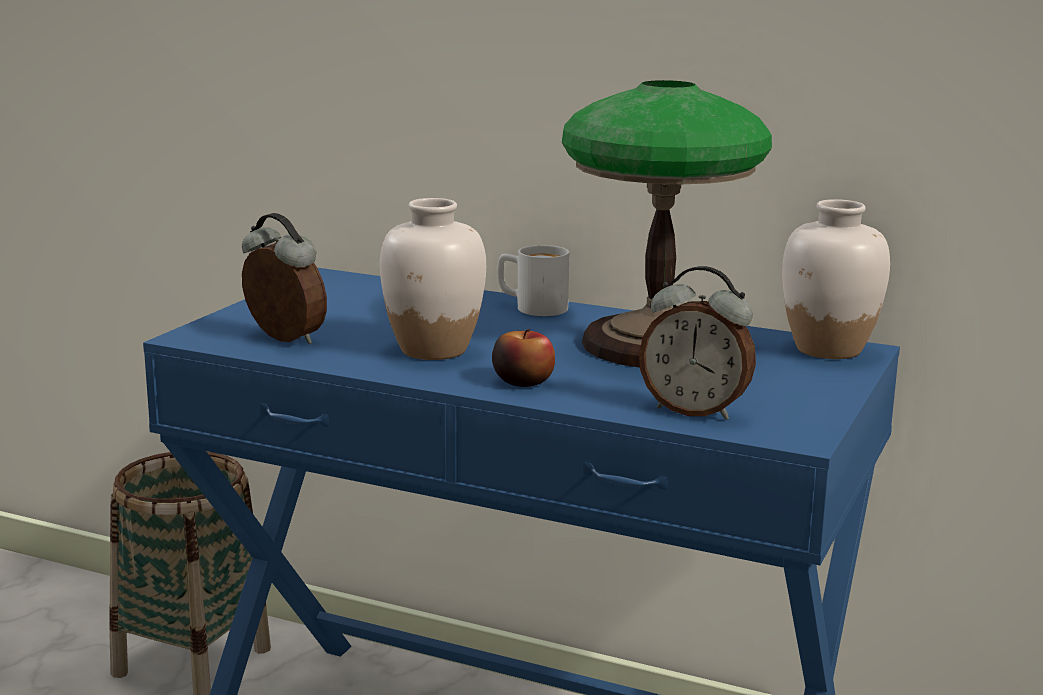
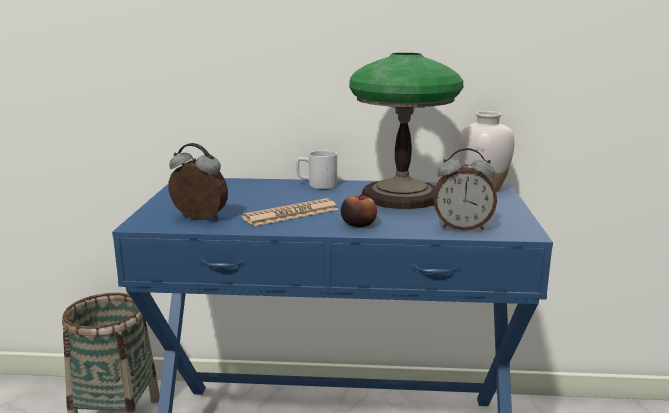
camera: 20 degrees left, 0 degrees up
white vase [380,198,486,360] -> newspaper [242,198,339,226]

